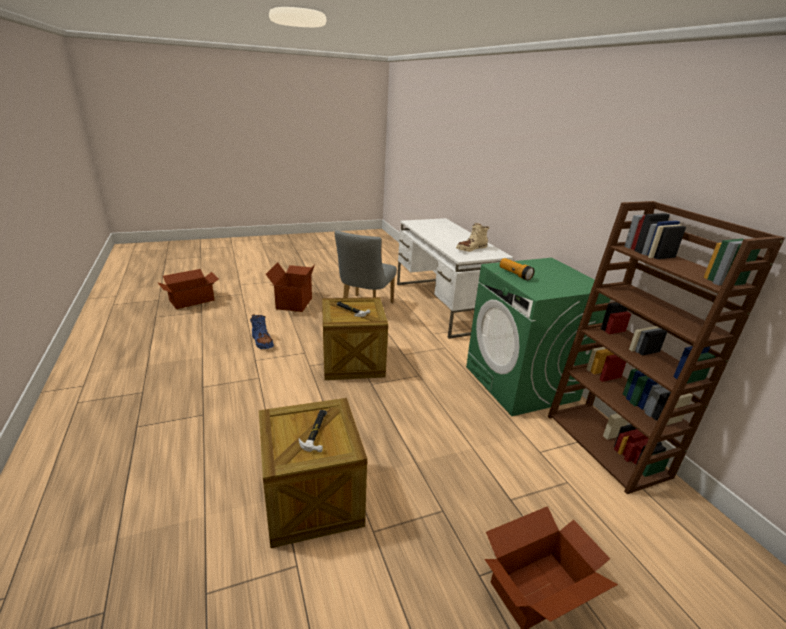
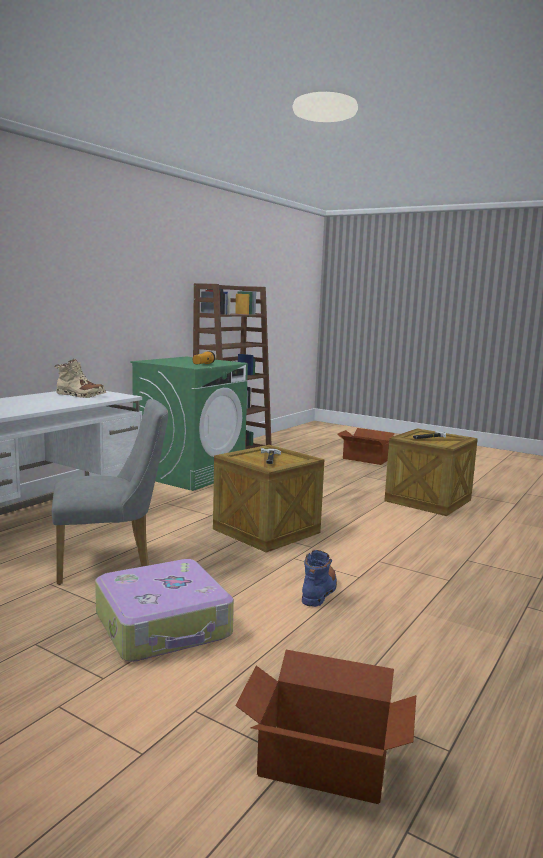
camera: 125 degrees left, 15 degrees down
cardboard box [266,262,315,312] -> suitcase [95,559,234,662]

